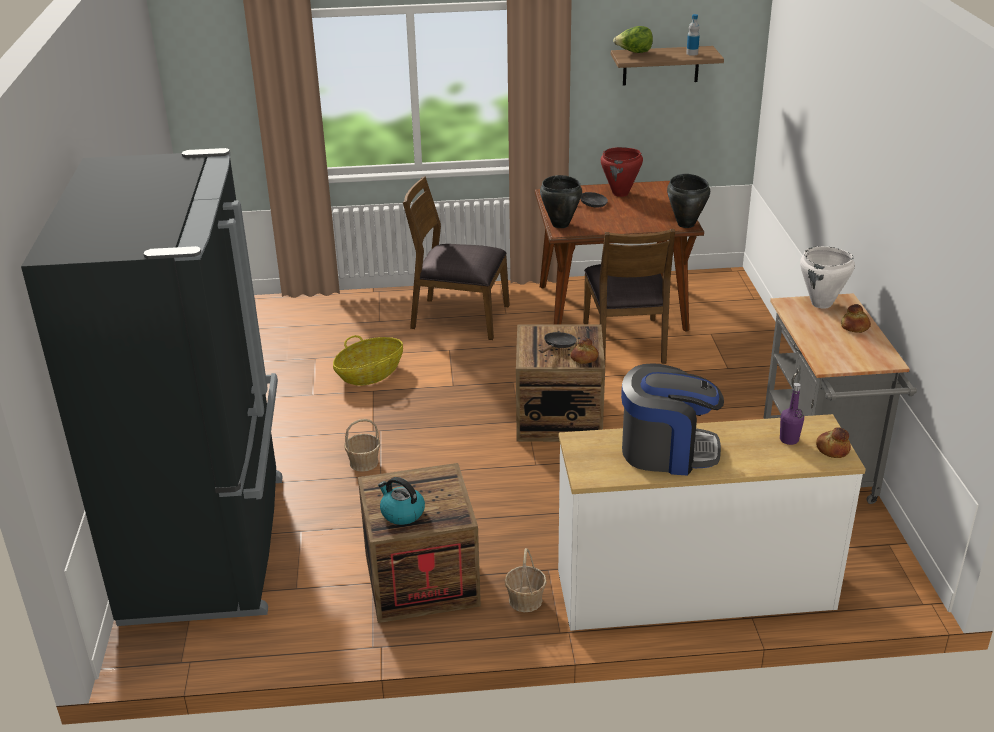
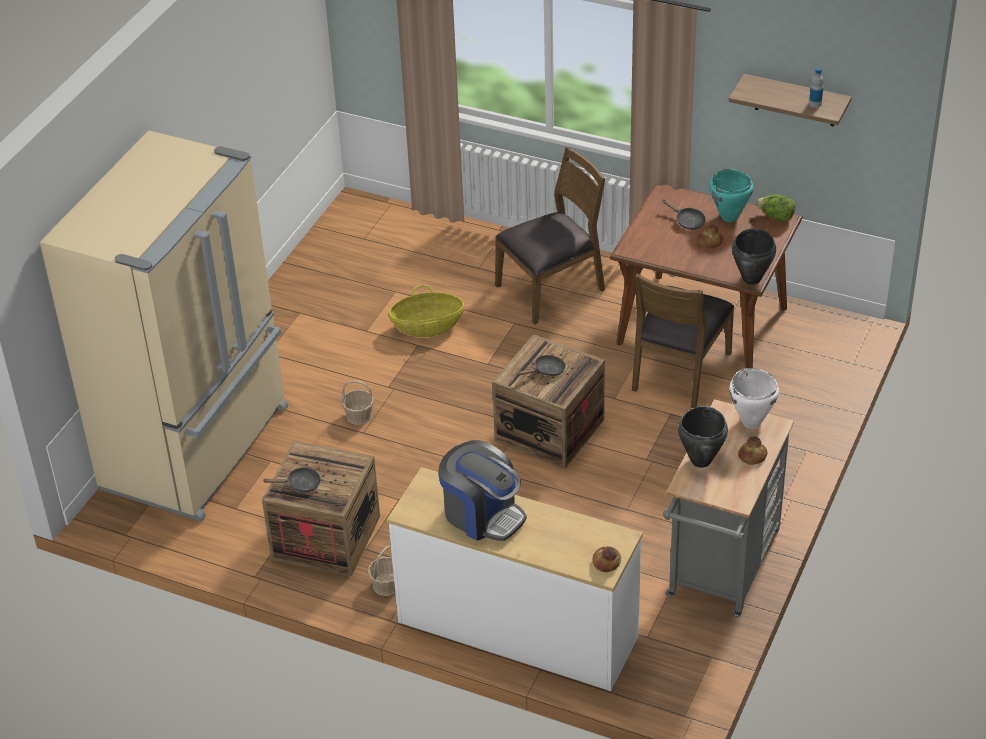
camera: 30 degrees right, 10 degrees up
black fridge [21,148,283,626] -> beige fridge [40,130,288,522]
kettle [378,477,425,525] -> black frying pan [264,467,321,492]
brown chair [403,176,510,340] -> brown chair turned 105 degrees clockwise [495,147,605,324]
black cooking pot [540,175,582,228] -> black cooking pot moved to [678,406,728,468]
bread [570,338,599,364] -> bread moved to [697,225,723,248]
red cooking pot [601,147,643,197] -> turquoise cooking pot [709,169,753,222]
lettuce [613,26,653,53] -> lettuce moved to [756,195,795,222]
purple bottle [780,383,804,445] -> none

